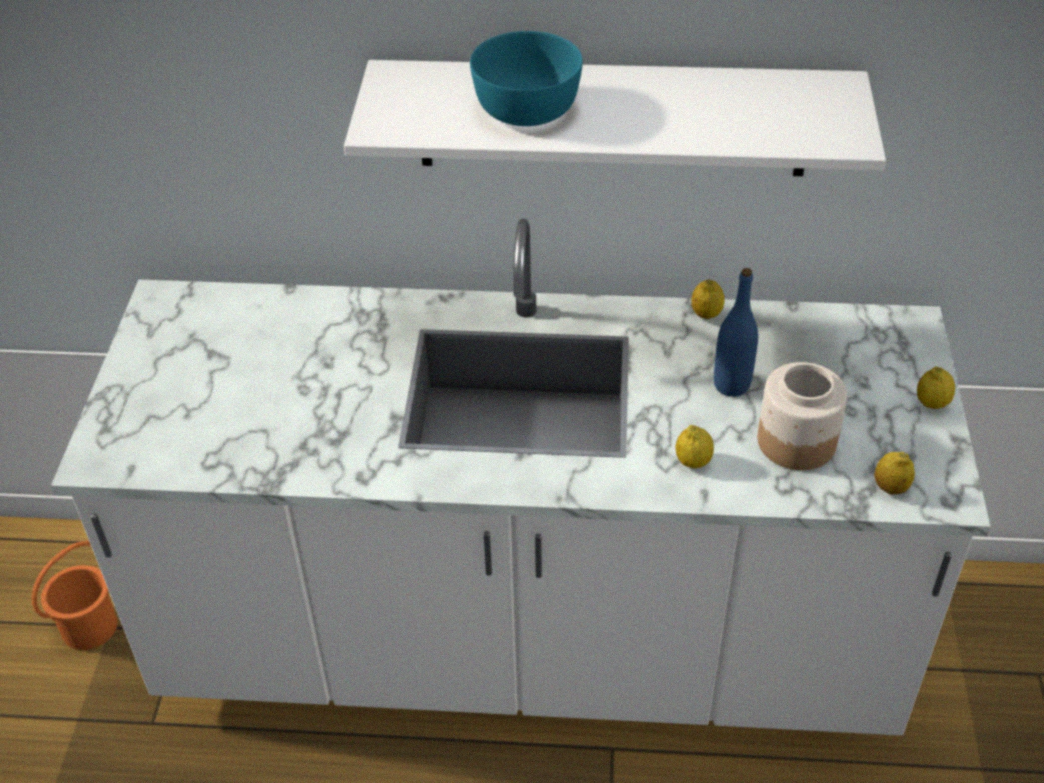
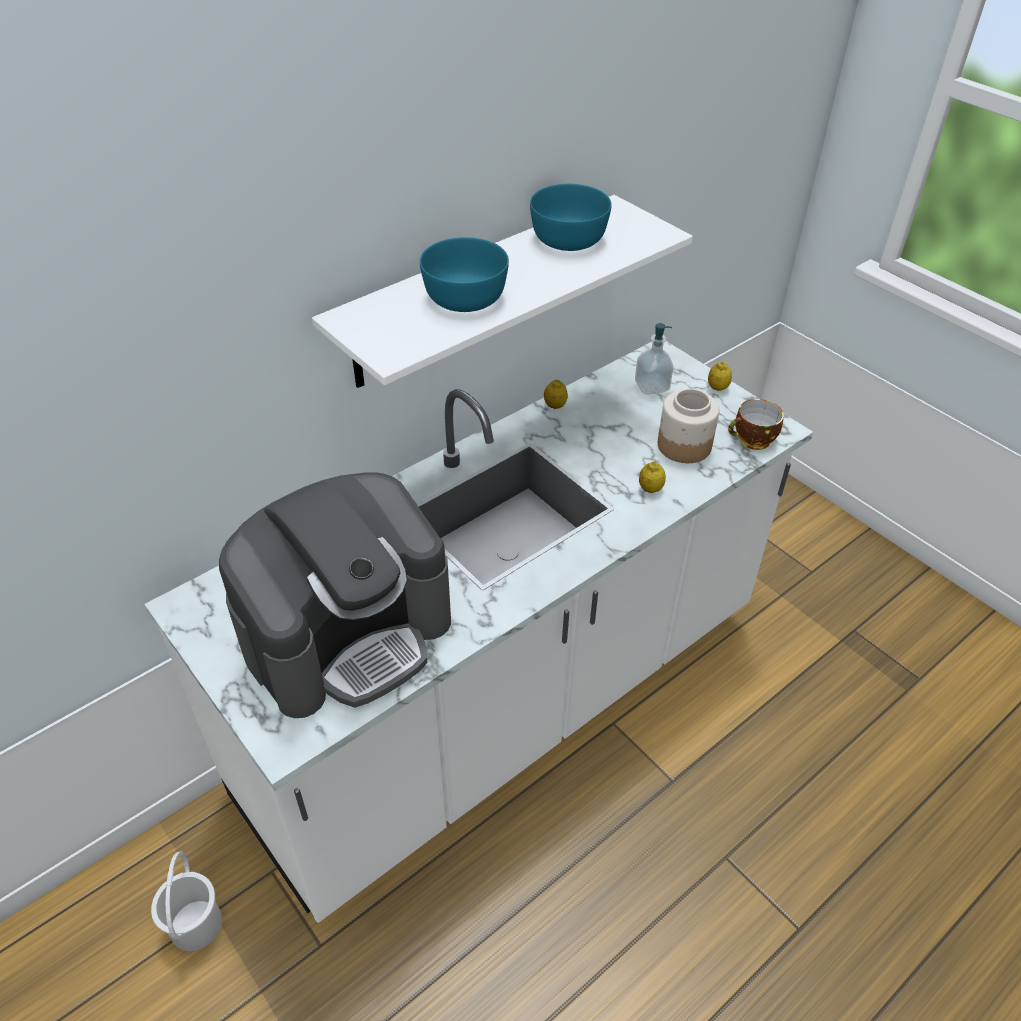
camera: 45 degrees left, 0 degrees up
orange bucket [32,541,118,650] -> white bucket [151,851,222,951]
blue bottle [714,268,758,397] -> none
lemon [874,452,915,494] -> cup [728,399,784,450]
none -> coffee machine [219,472,451,718]
none -> turquoise bowl [530,184,612,251]
none -> soap dispenser [635,323,673,395]

